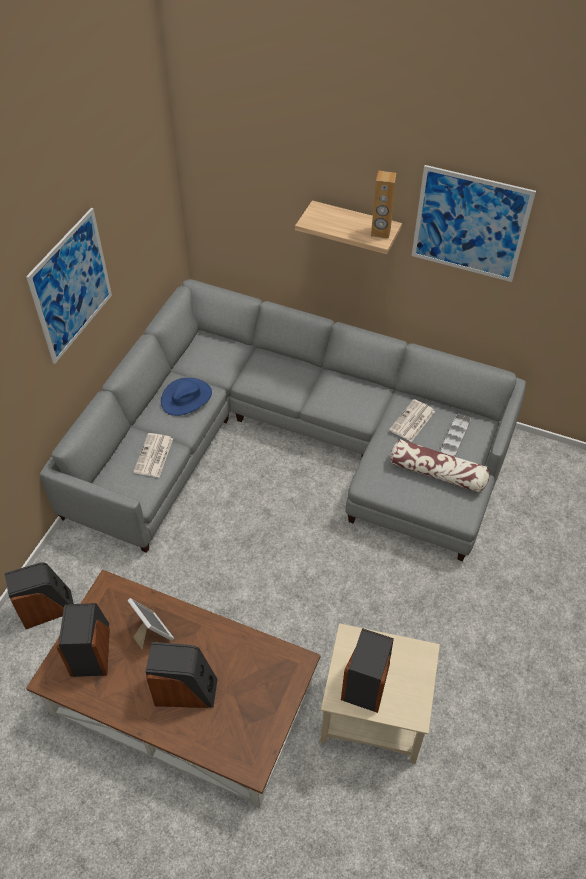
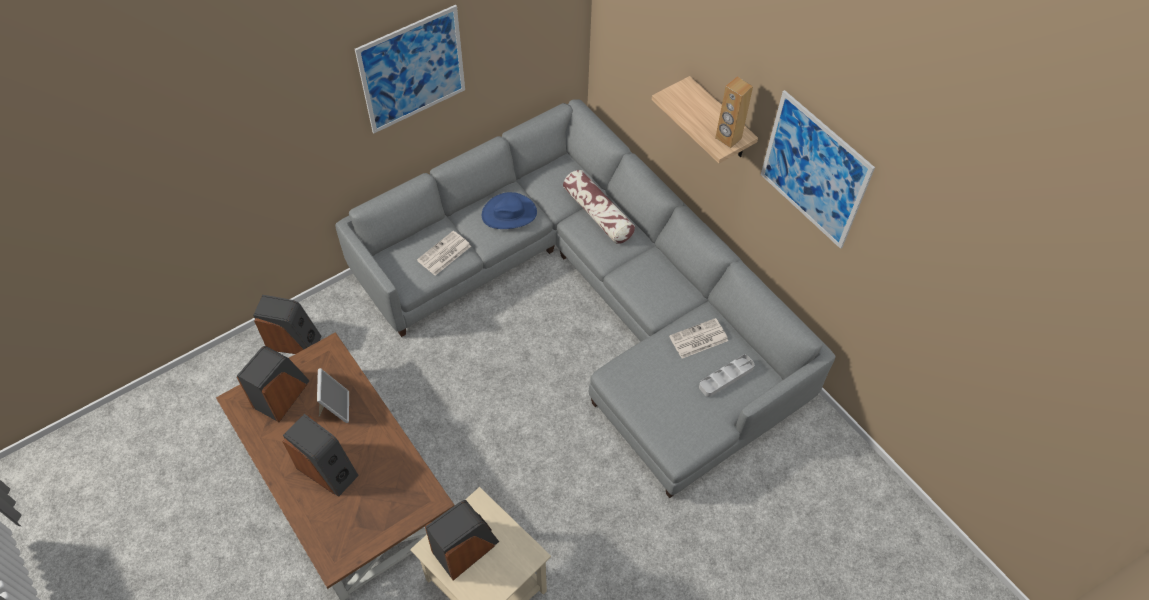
camera: 30 degrees right, 5 degrees up
pillow [390,439,489,493] -> pillow moved to [563,170,635,244]

